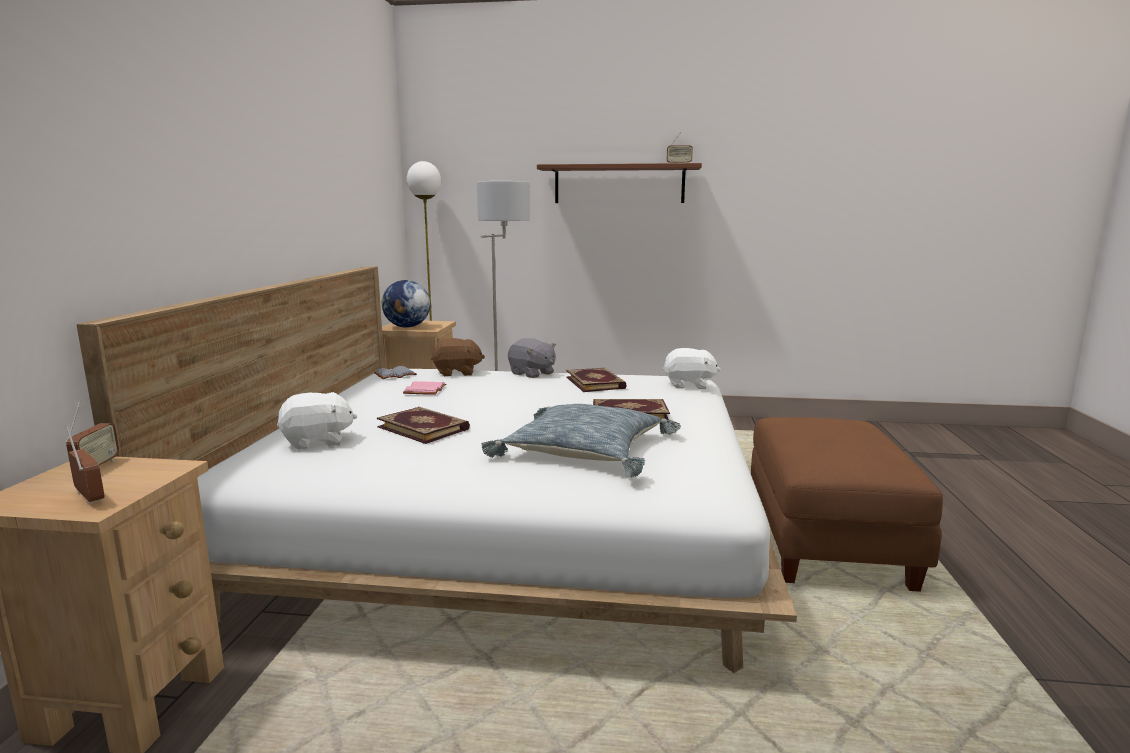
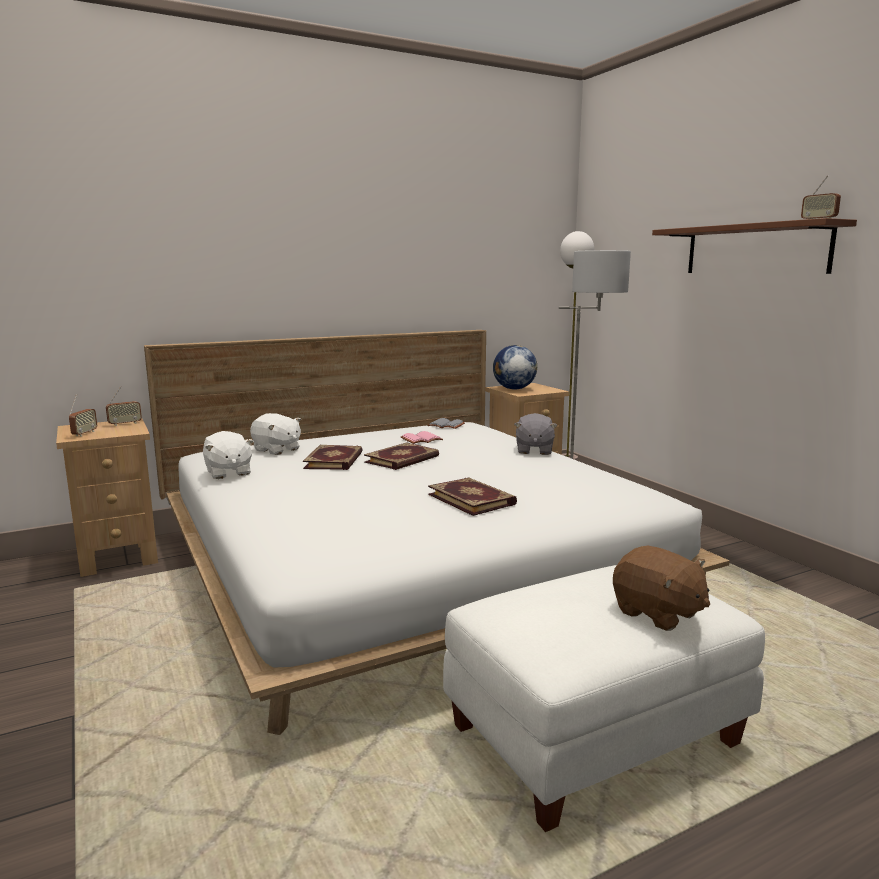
camera: 55 degrees right, 0 degrees up
brown plush toy [431,338,485,376] -> brown plush toy moved to [613,546,710,631]
pillow [482,404,681,478] -> none
book [566,368,627,392] -> book moved to [364,442,439,470]
white plush toy [663,348,721,389] -> white plush toy moved to [203,431,254,479]
brown ottoman [751,417,943,592] -> white ottoman [443,565,765,832]

